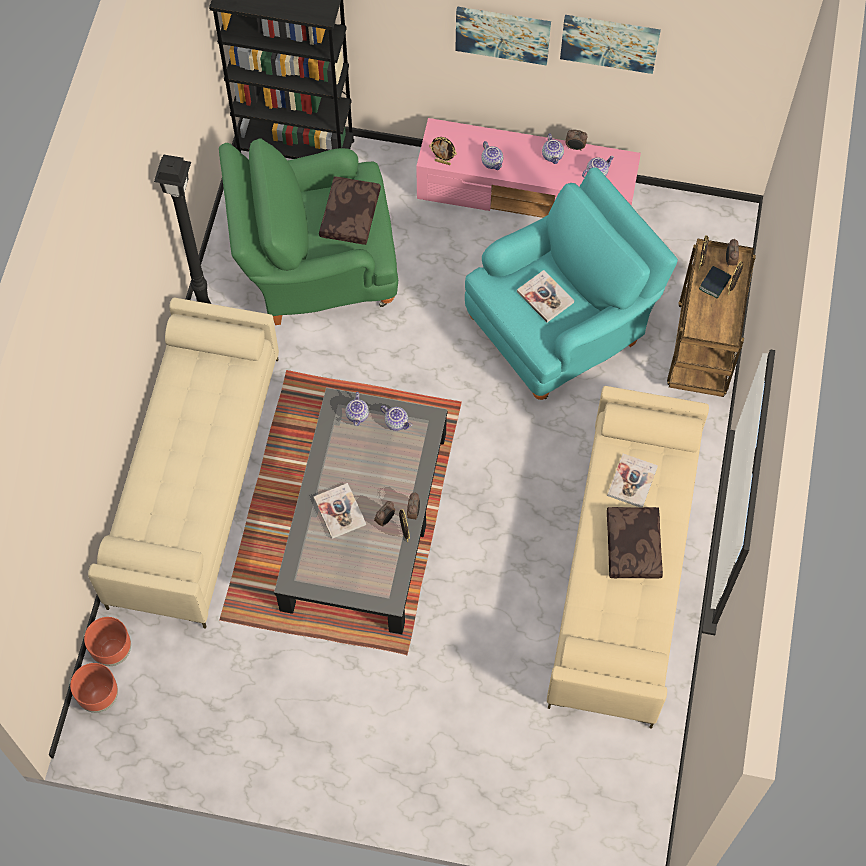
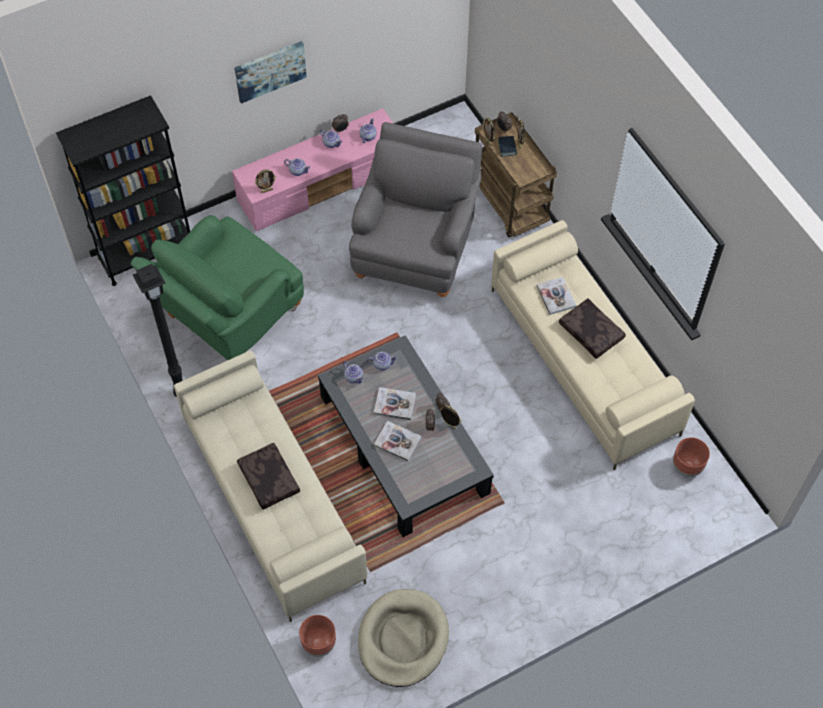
camera: 40 degrees left, 5 degrees down
brown planter [70,663,118,713] -> brown planter moved to [673,437,710,477]
brown pillow [319,176,381,245] -> brown pillow moved to [237,443,300,510]
turquoise armchair [465,168,678,400] -> grey armchair [349,122,482,297]
book [517,270,574,323] -> book moved to [374,387,416,420]
picture [560,15,661,74] -> none
none -> beige dog bed [358,589,449,687]

